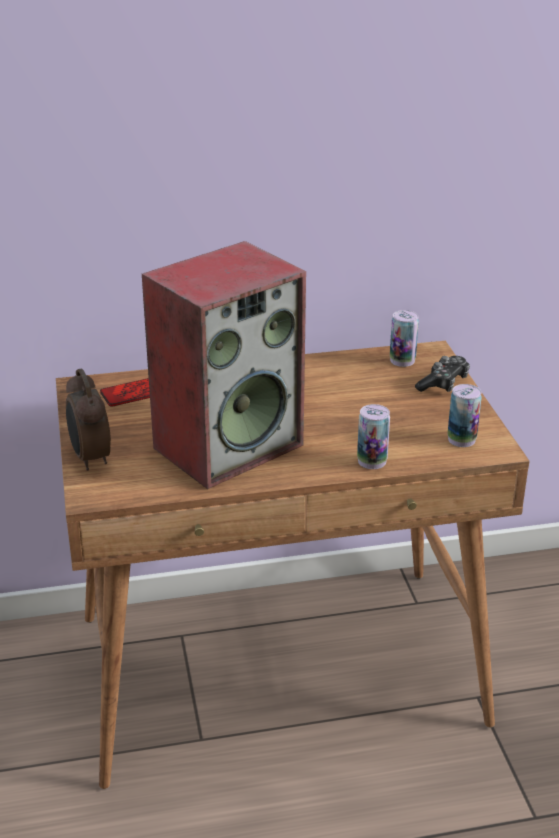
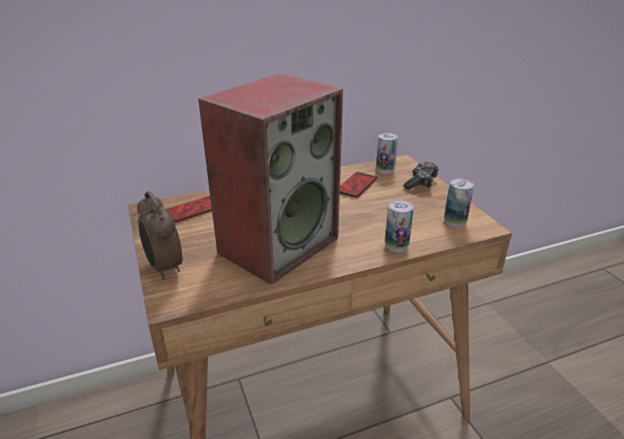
camera: 10 degrees left, 0 degrees up
none -> phone [340,172,377,198]

